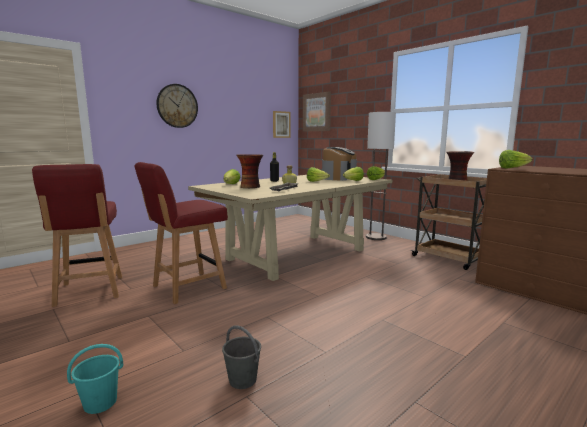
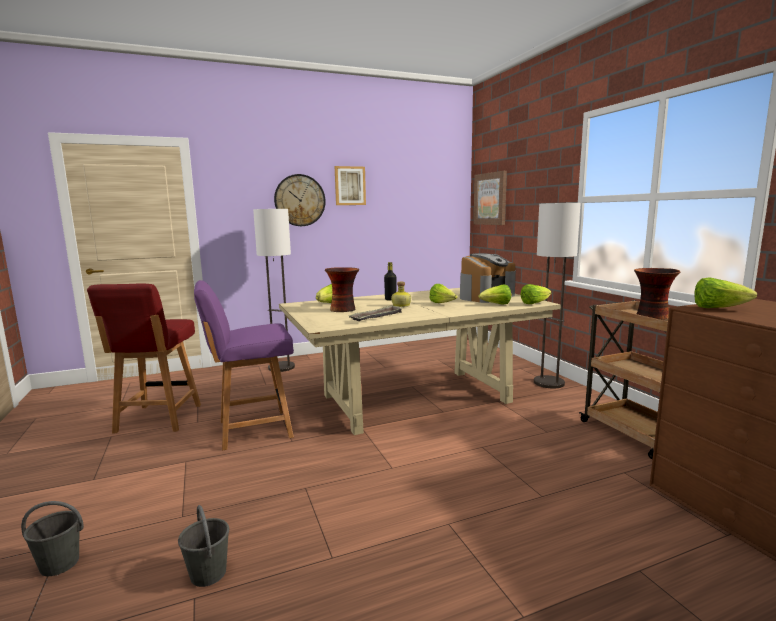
camera: 20 degrees right, 0 degrees up
turquoise bucket [67,344,123,414] -> grey bucket [21,501,84,576]
red chair [135,162,228,304] -> purple chair [194,280,294,450]
picture [273,111,291,138] -> picture moved to [335,166,366,205]
none -> floor lamp [253,209,295,372]

